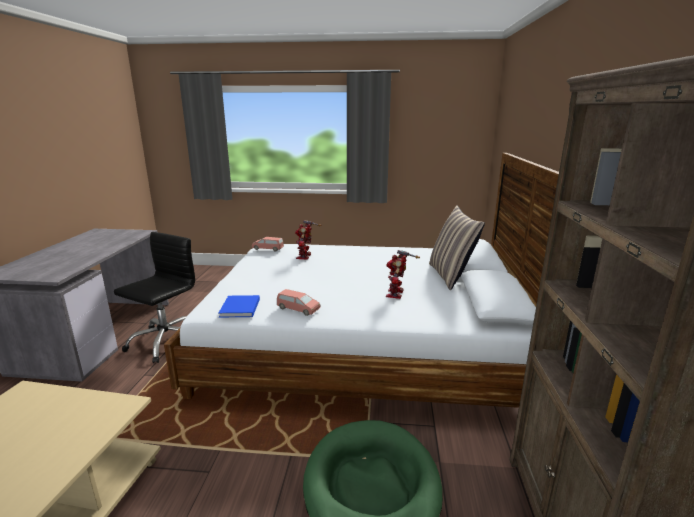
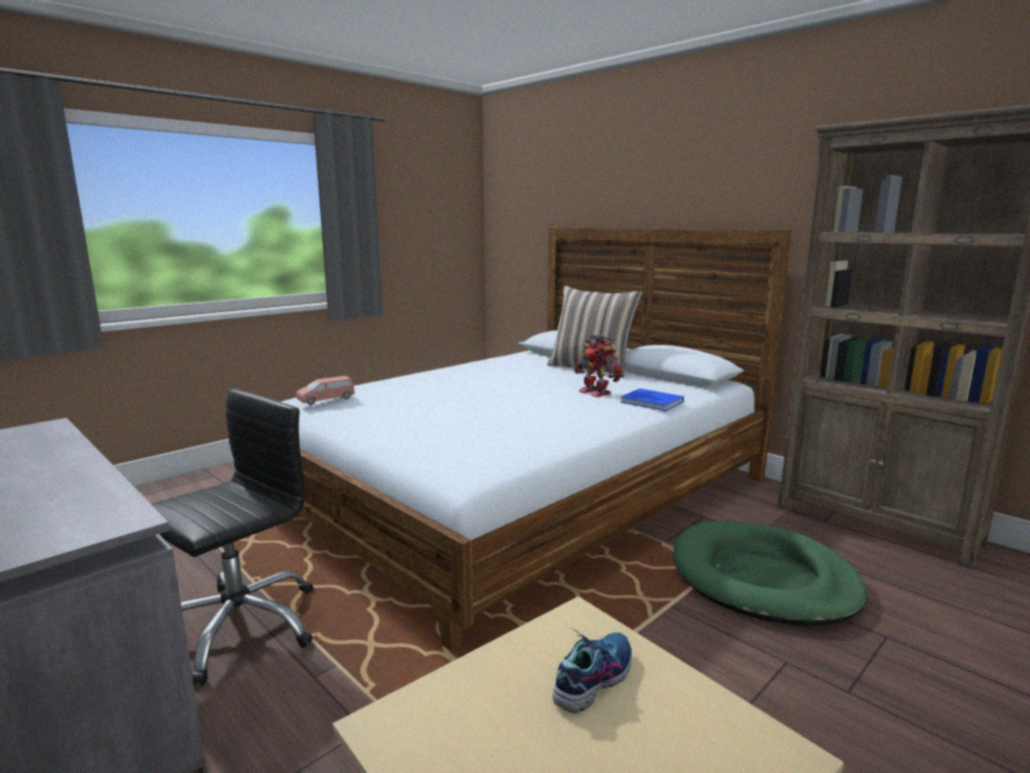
camera: 50 degrees left, 5 degrees down
black office chair [114,232,195,363] -> black office chair turned 60 degrees clockwise [151,389,313,685]
blue book [219,295,260,317] -> blue book moved to [620,388,684,411]
pink toy car [277,289,320,316] -> none
toy robot [295,220,321,260] -> none
none -> shoe [552,628,632,713]

